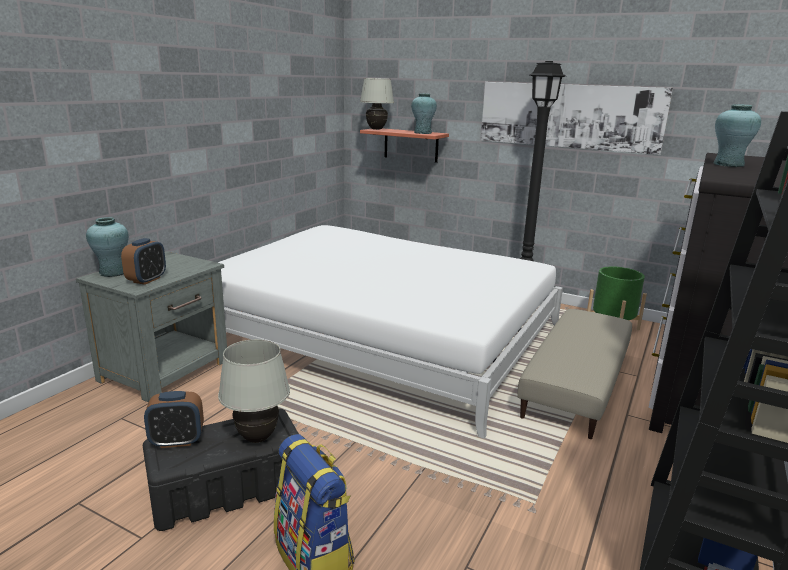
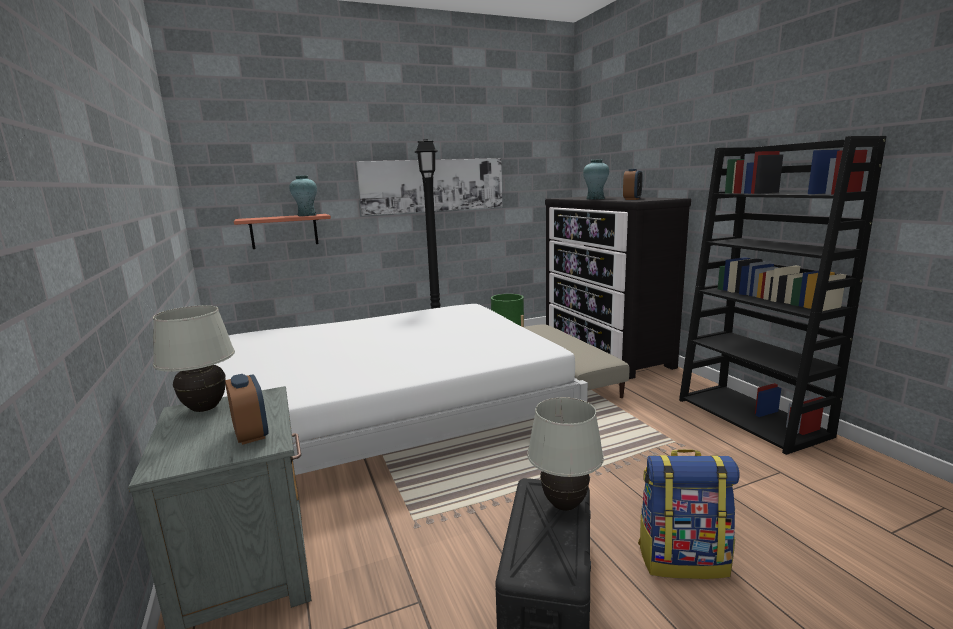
camera: 50 degrees left, 5 degrees down
turquoise vase [86,217,129,277] -> none
alarm clock [144,391,204,448] -> alarm clock moved to [623,169,643,200]
white table lamp [360,78,394,130] -> white table lamp moved to [153,305,235,412]

